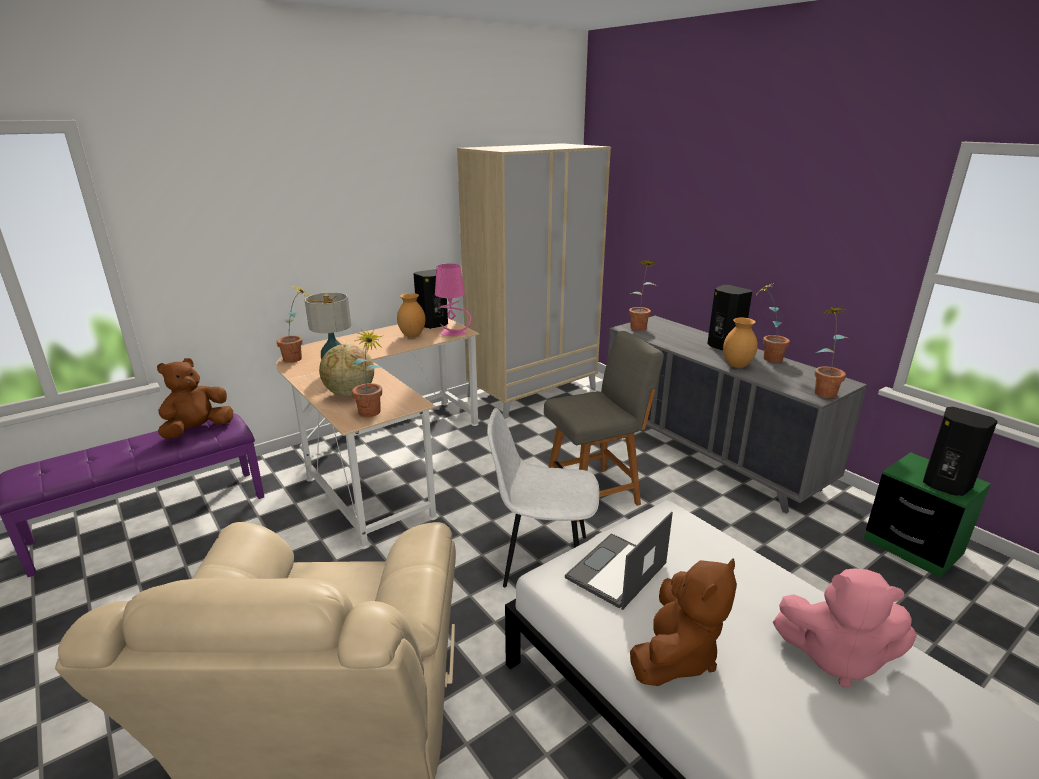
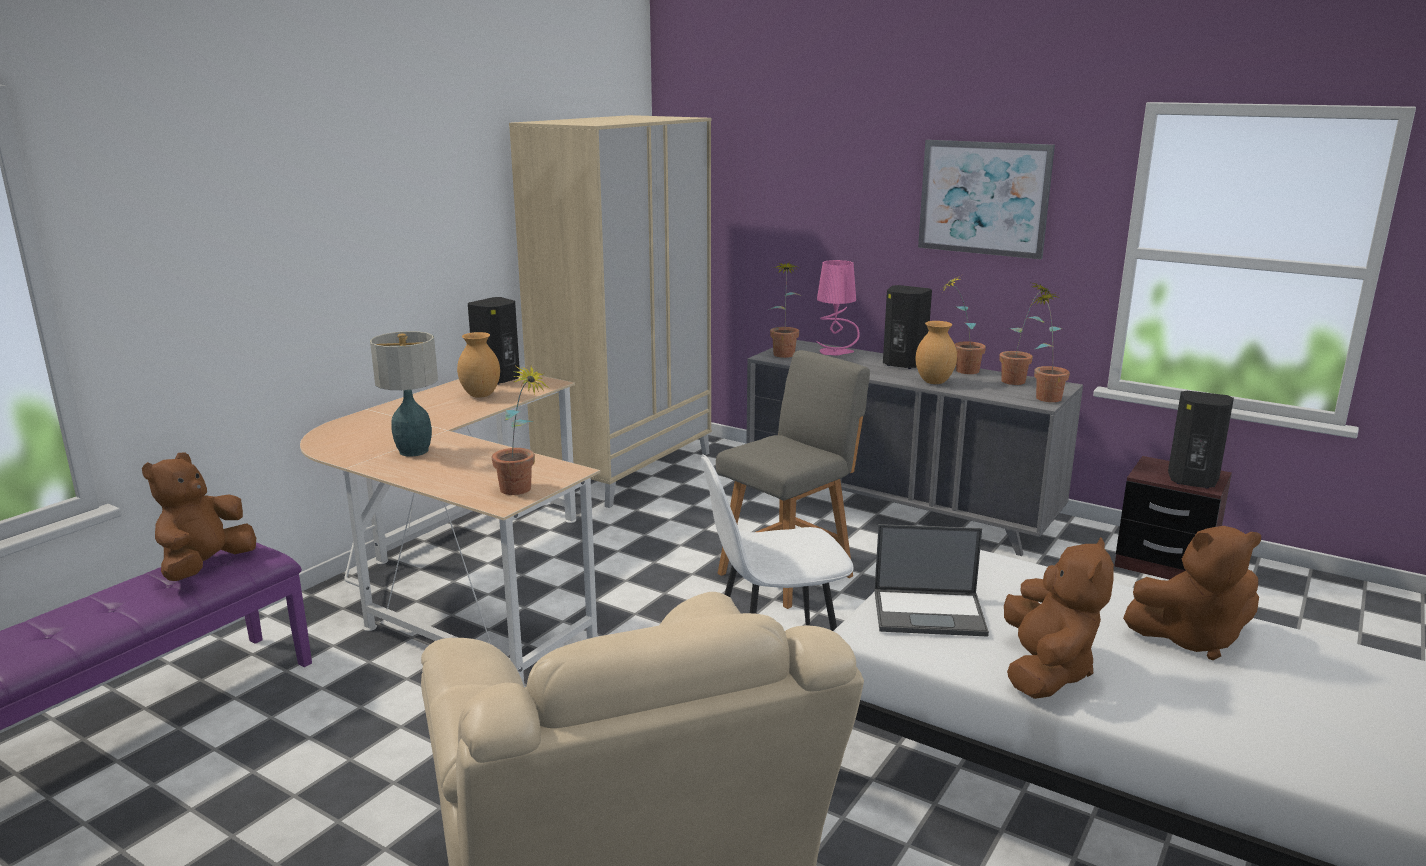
camera: 20 degrees left, 5 degrees down
potted plant [276,286,309,363] -> potted plant moved to [999,283,1052,385]
globe [319,344,374,397] -> none
pink table lamp [435,263,472,336] -> pink table lamp moved to [817,260,860,355]
laptop [565,512,673,610] -> laptop turned 105 degrees counterclockwise [874,524,989,637]
pink plush toy [773,568,917,687] -> brown plush toy [1123,526,1261,660]
green nightstand [864,452,991,578] -> brown nightstand [1114,456,1232,580]
none -> picture [918,140,1055,260]

